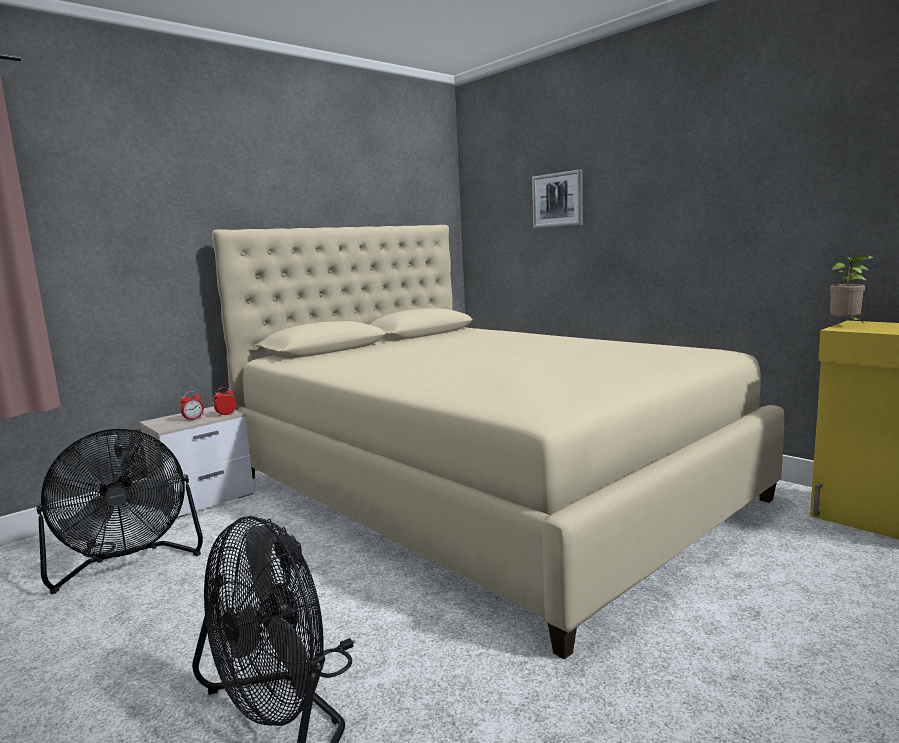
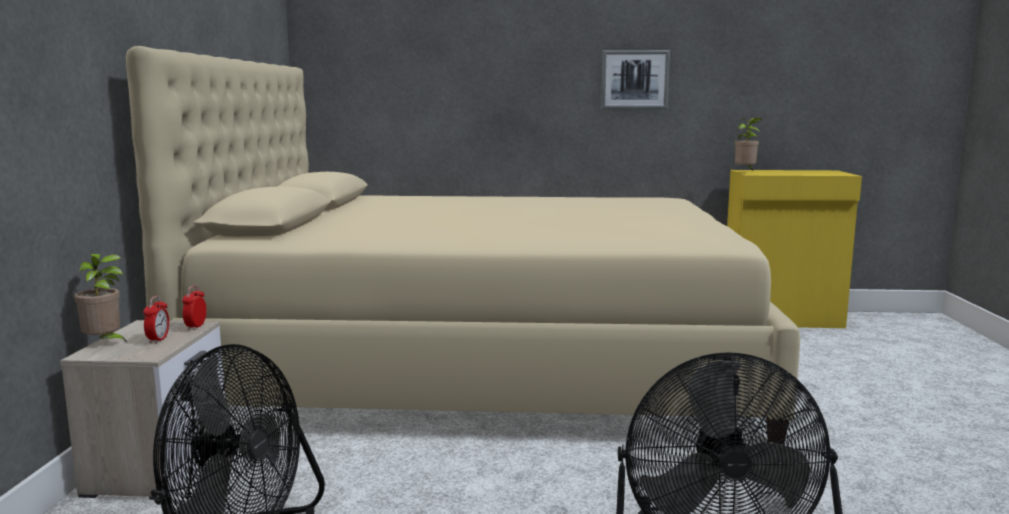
camera: 45 degrees left, 0 degrees up
picture [532,169,583,228] -> picture moved to [601,50,670,109]
none -> potted plant [74,254,128,344]

